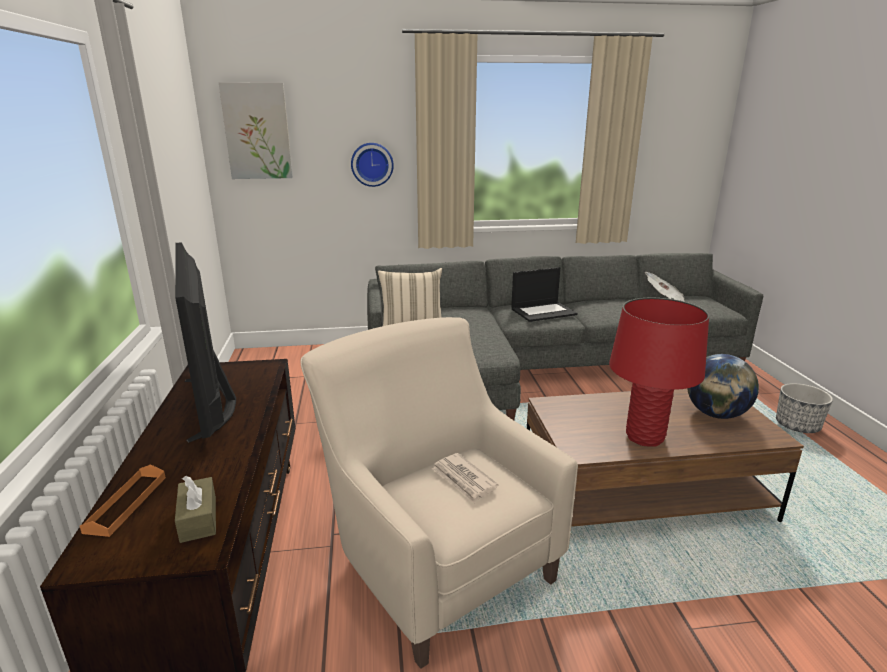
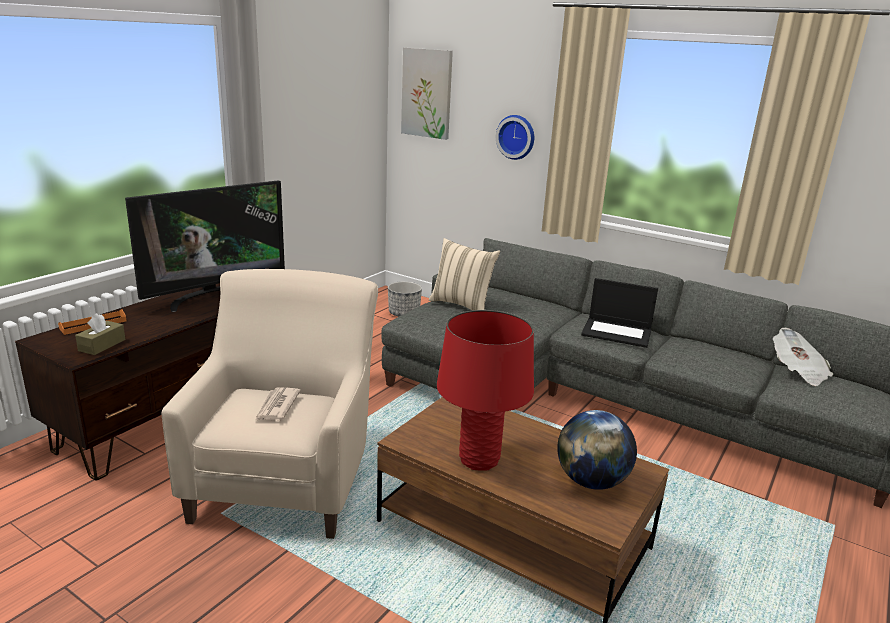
camera: 40 degrees right, 0 degrees up
television [175,242,236,443] -> television turned 150 degrees counterclockwise [125,180,285,312]
planter [776,383,833,433] -> planter moved to [388,281,422,317]

